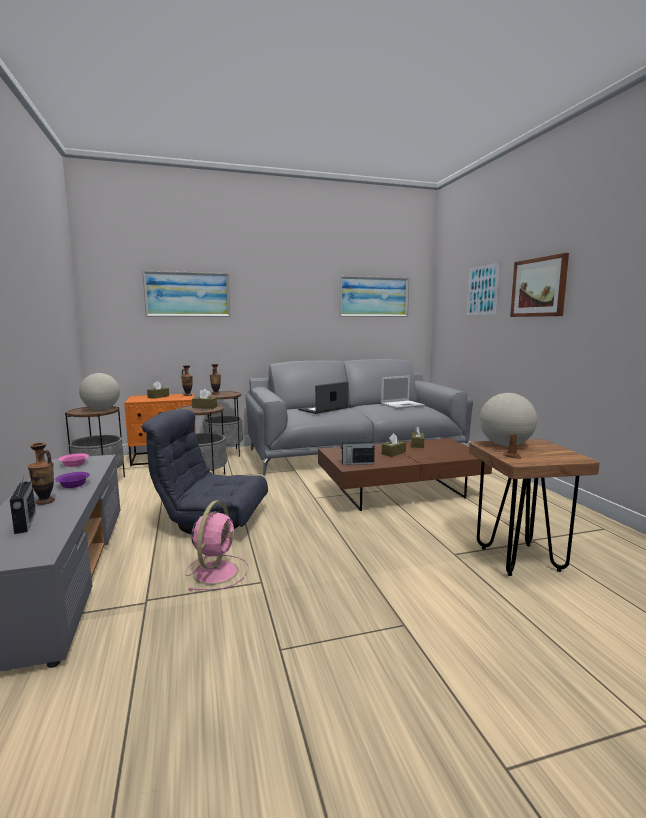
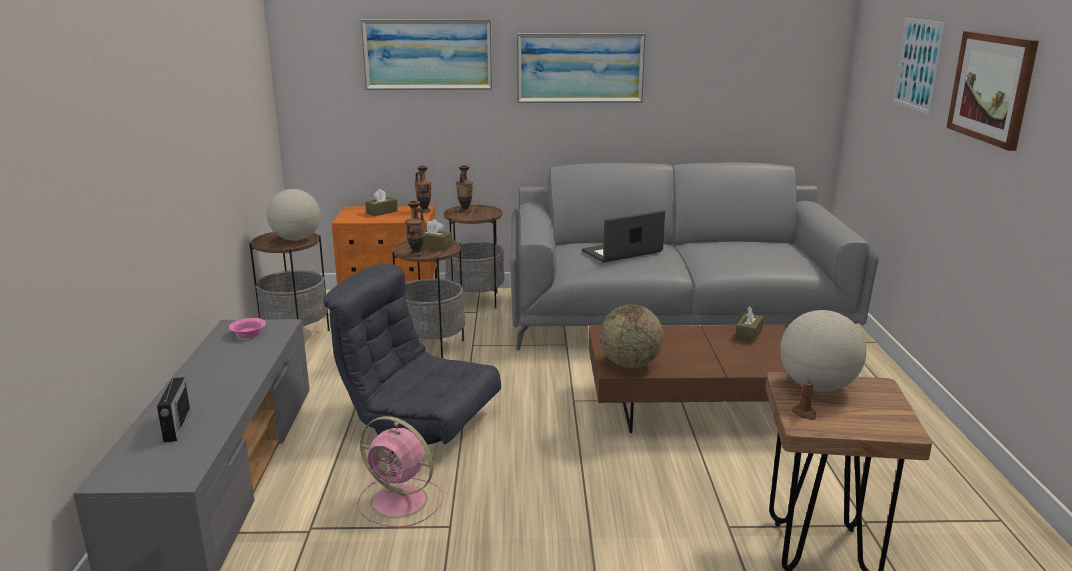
camera: 15 degrees right, 10 degrees up
vase [28,442,55,505] -> vase moved to [405,201,425,257]
purple bowl [55,472,90,488] -> none
pink fan [185,500,249,590] -> pink fan turned 90 degrees clockwise [357,416,444,527]
picture [339,276,409,317] -> picture moved to [517,33,646,103]
radio [341,437,375,465] -> globe [600,304,664,368]
laptop [381,376,425,409] -> none
brown tissue box [382,433,406,457] -> none

